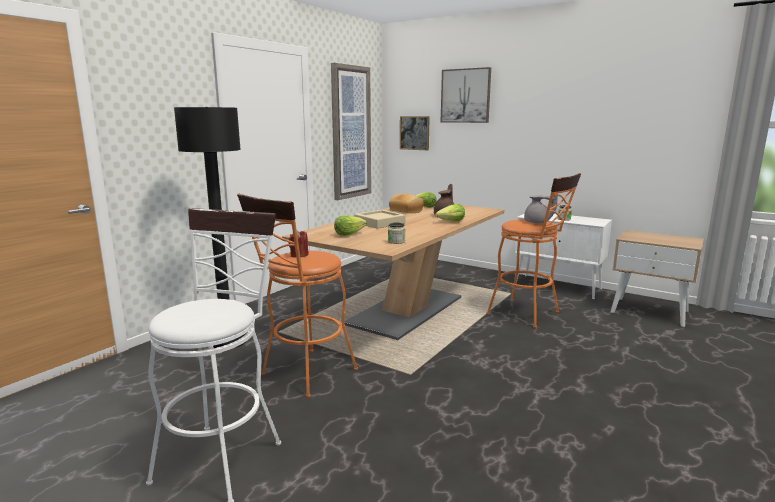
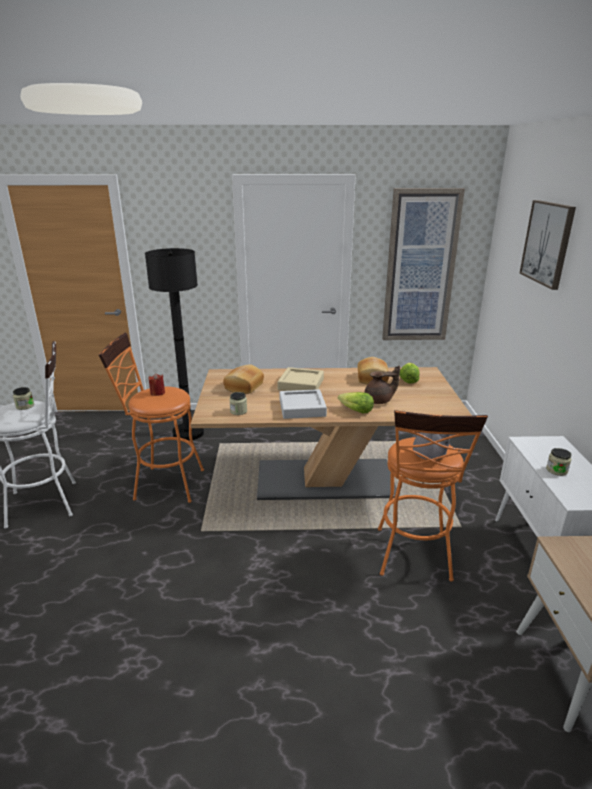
camera: 55 degrees right, 10 degrees up
lettuce [334,216,367,236] -> bread [223,364,264,394]
picture [400,116,430,150] -> none
none -> jar [13,387,34,410]
none -> grey tray [279,389,327,419]

